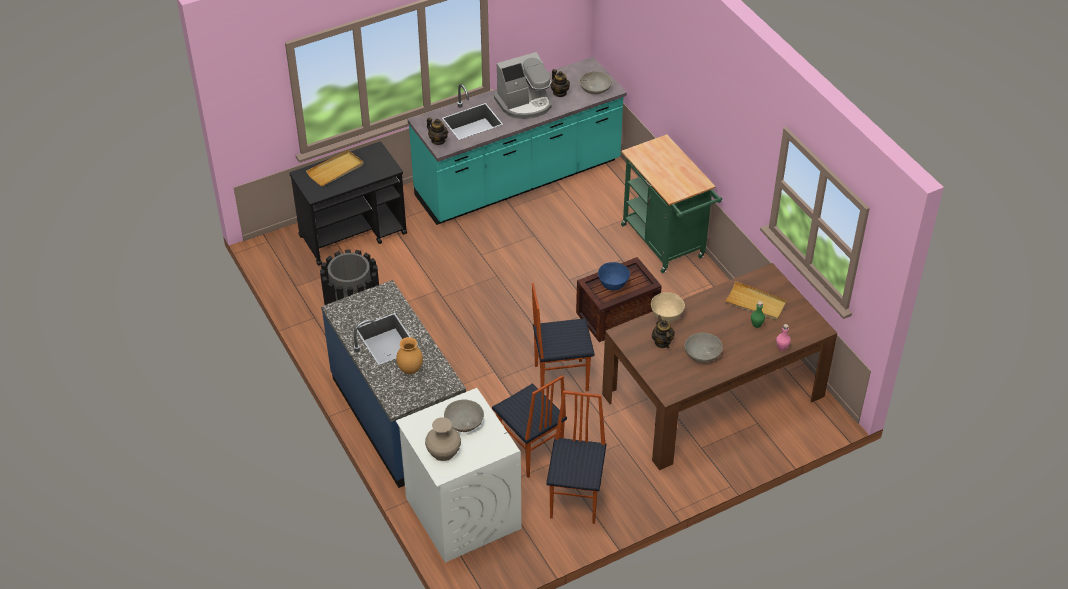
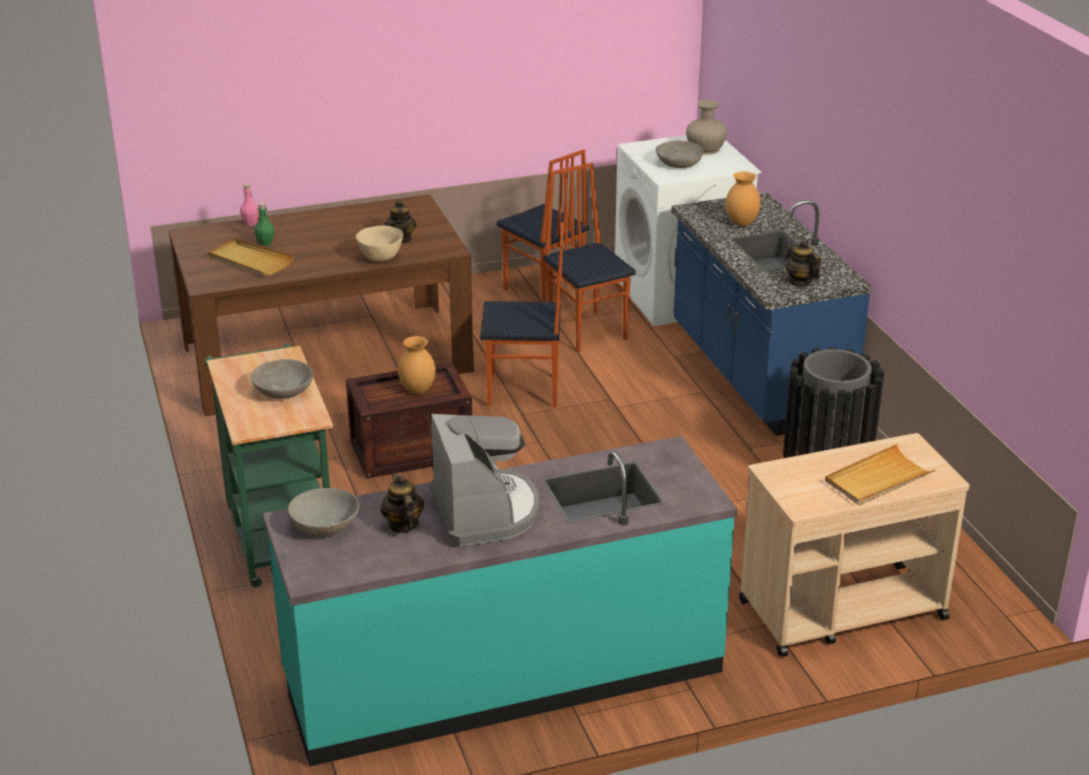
camera: 170 degrees left, 15 degrees down
black cart [290,142,407,266] -> beige cart [739,433,970,657]
teapot [427,117,448,145] -> teapot moved to [786,240,821,287]
coffee machine [494,52,552,119] -> coffee machine turned 90 degrees clockwise [430,414,539,547]
chair [546,391,606,524] -> chair turned 60 degrees counterclockwise [496,149,589,302]
blue bowl [598,262,630,290] -> brown vase [398,336,436,394]
grey bowl [684,333,723,363] -> grey bowl moved to [251,359,313,399]

